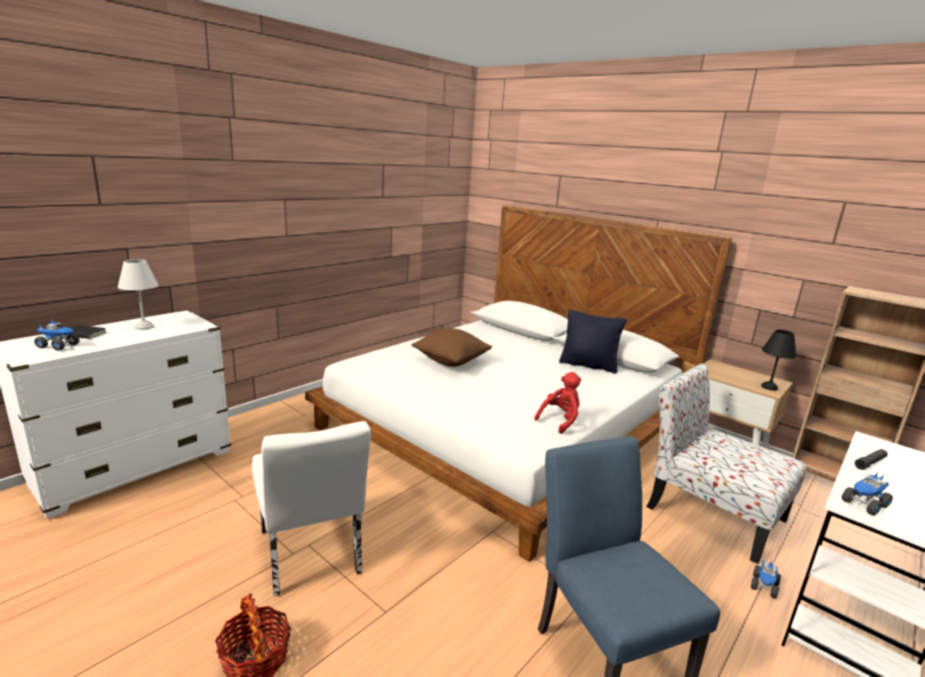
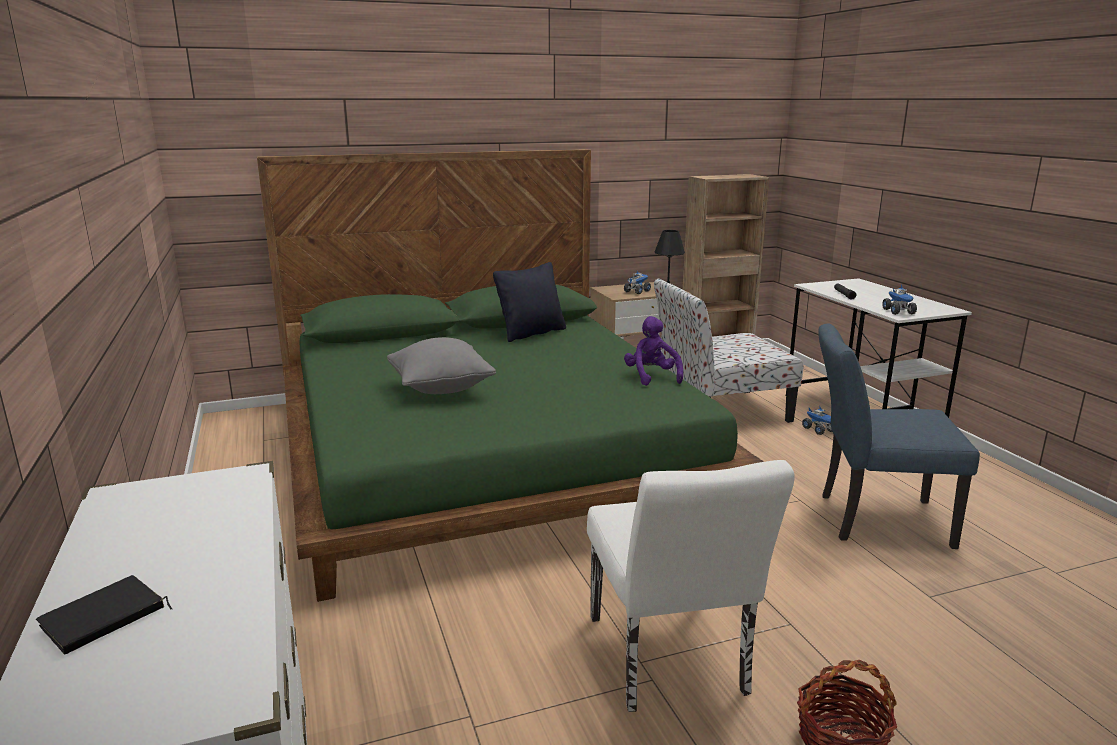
camera: 60 degrees left, 0 degrees up
toy truck [34,320,80,351] -> toy truck moved to [624,271,651,294]
white table lamp [118,259,158,330] -> none
white chair [252,421,371,596] -> white chair turned 75 degrees clockwise [587,460,795,712]
white bed [305,205,732,562] -> green bed [257,149,764,602]
brown pillow [411,328,492,367] -> grey pillow [387,337,496,394]
red plush toy [534,372,581,434] -> purple plush toy [624,316,683,386]

